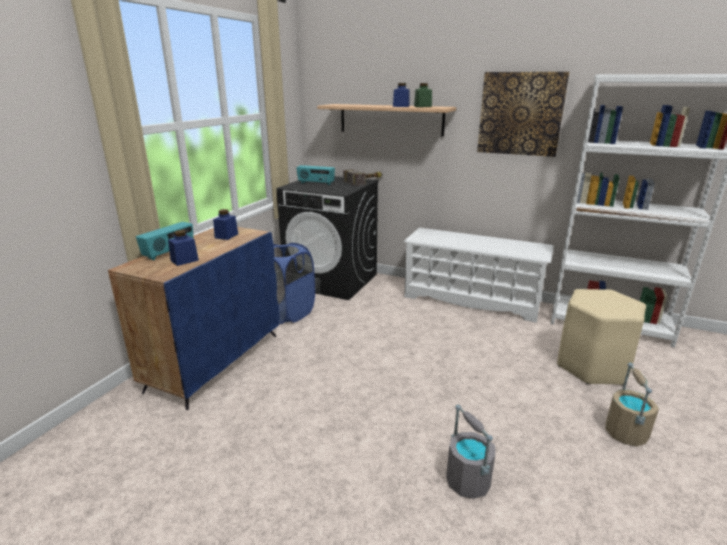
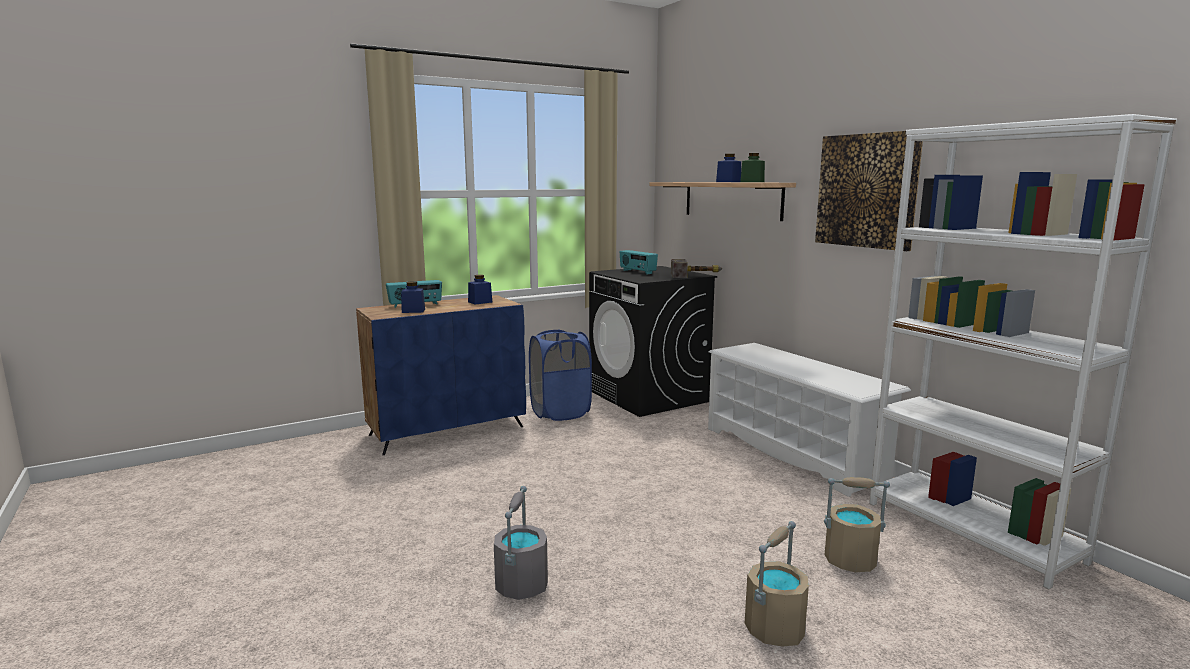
camera: 35 degrees right, 10 degrees down
beige stool [557,289,646,386] -> beige bucket [824,477,890,573]

